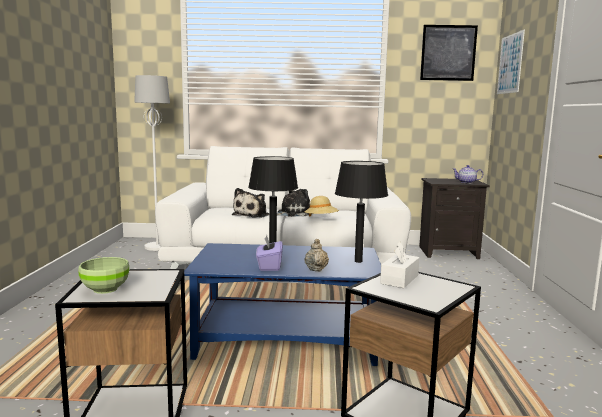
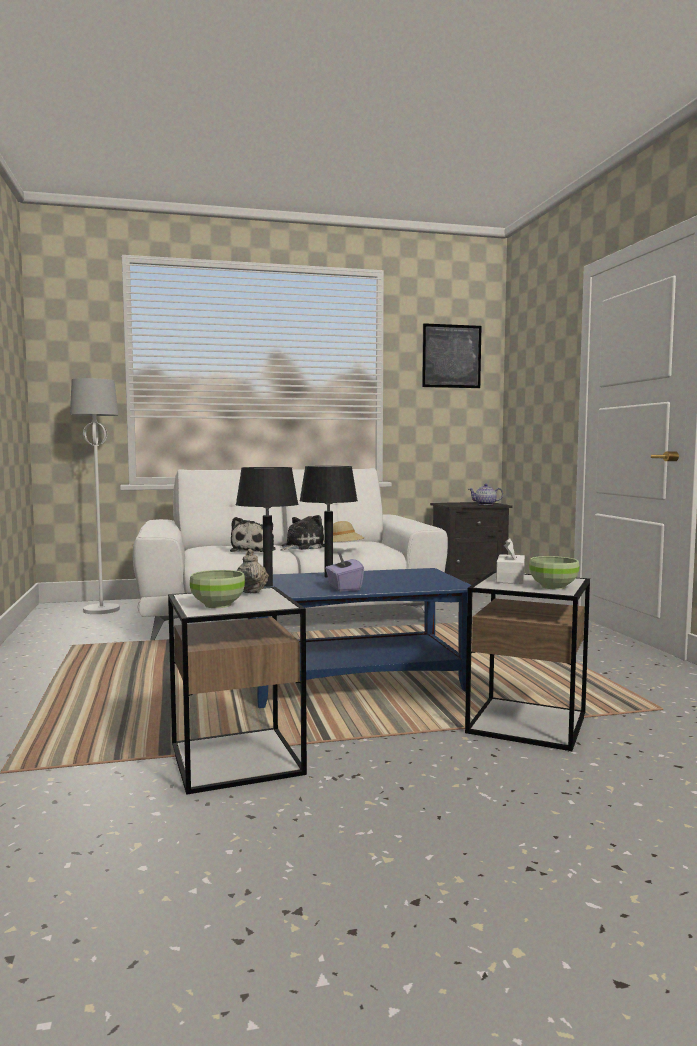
camera: 15 degrees left, 5 degrees down
beige teapot [304,239,329,272] -> beige teapot moved to [236,549,269,593]
black table lamp [335,161,388,263] -> black table lamp moved to [236,467,298,587]
picture [497,30,525,94] -> none
none -> green bowl [529,556,579,590]

